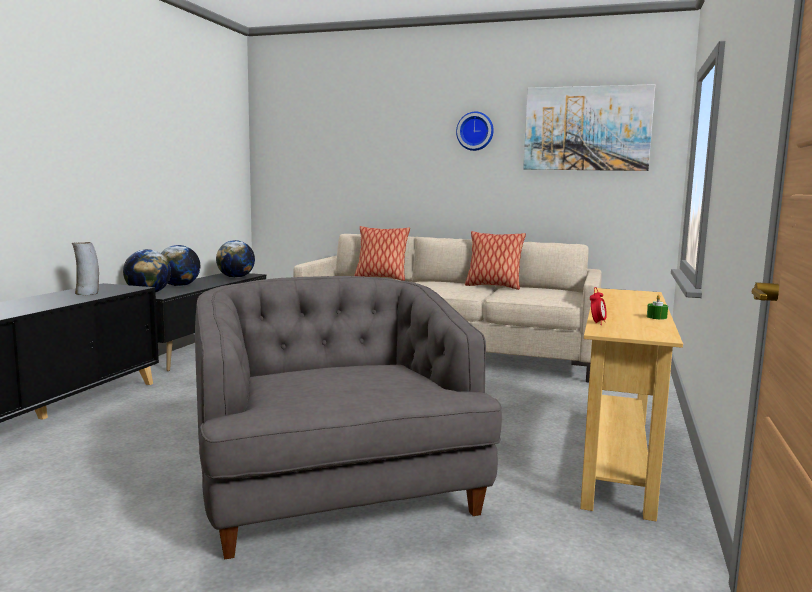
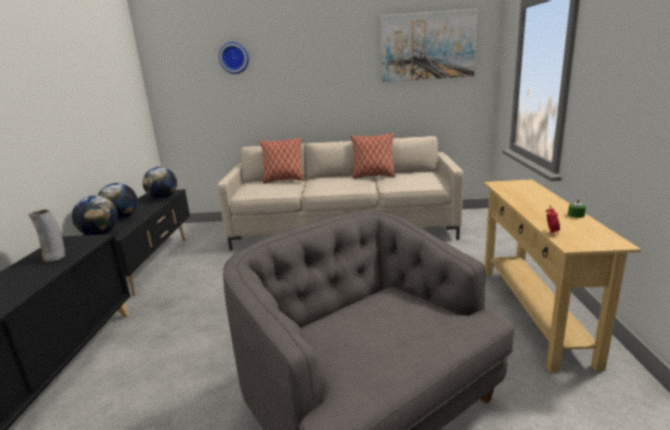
camera: 15 degrees left, 10 degrees up
wall clock [456,112,494,151] -> wall clock moved to [219,42,249,74]

